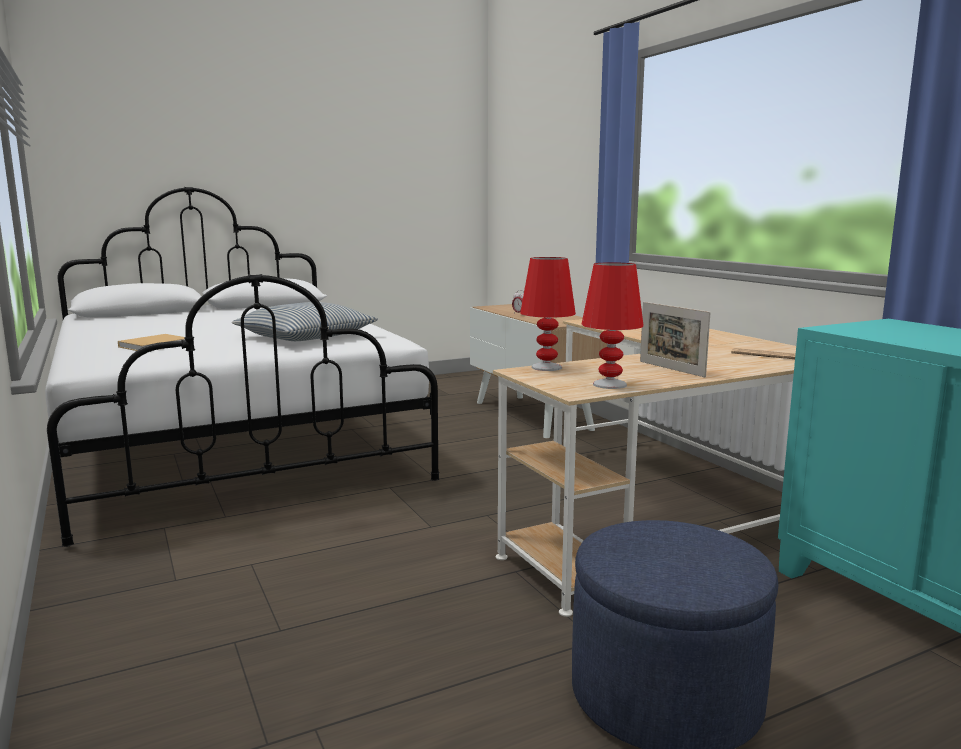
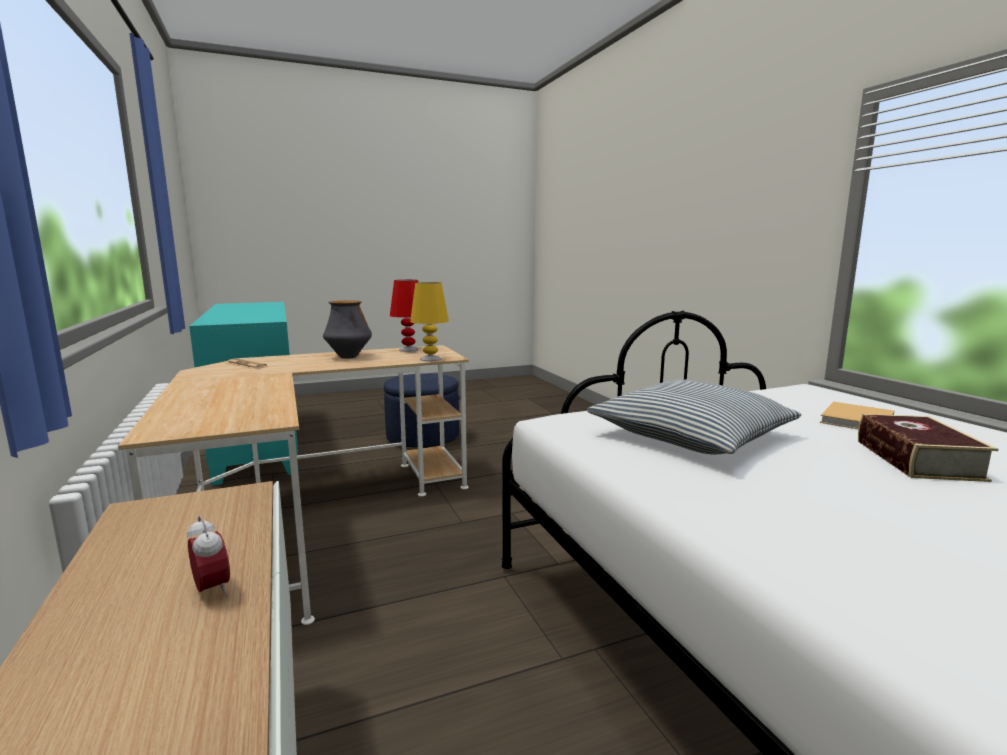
camera: 175 degrees left, 0 degrees up
red table lamp [520,257,576,371] -> yellow table lamp [410,282,449,361]
picture frame [640,302,711,377] -> vase [323,300,372,359]
none -> book [858,414,998,482]

